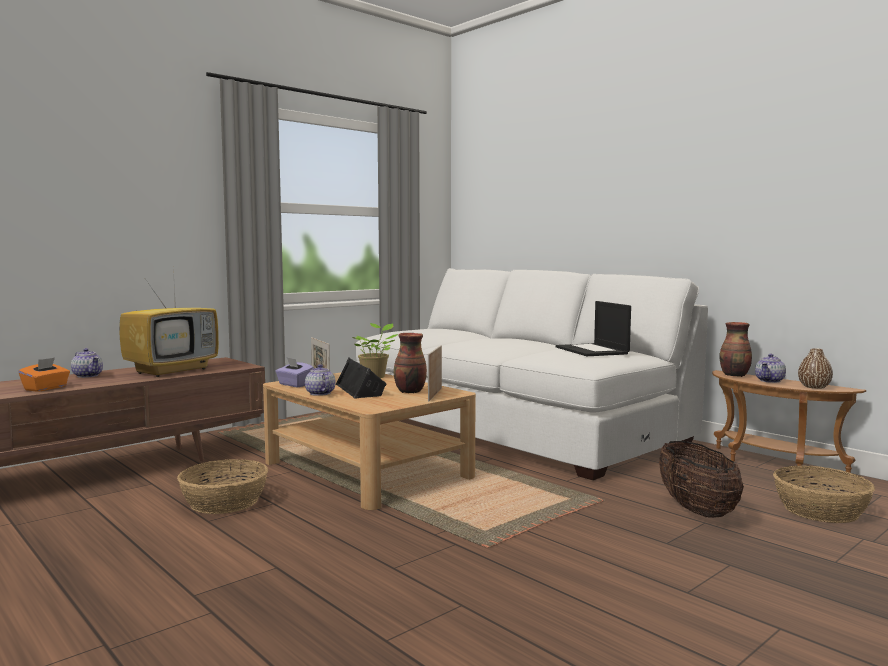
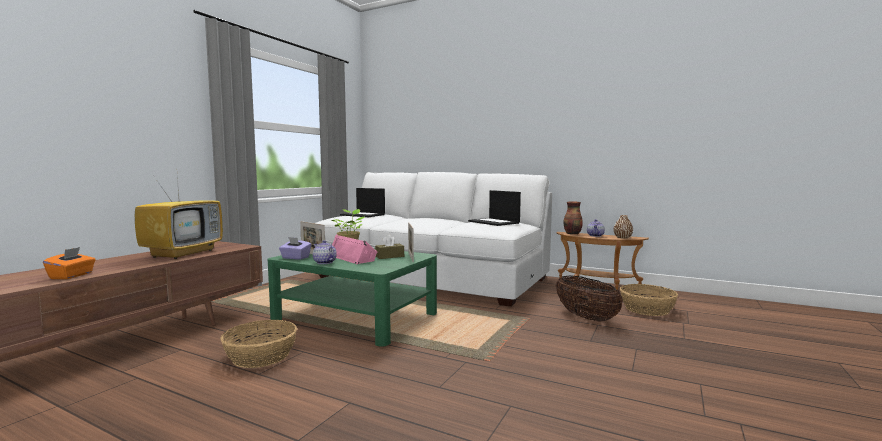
camera: 20 degrees left, 0 degrees up
teapot [71,348,103,378] -> none
beige coffee table [263,372,476,510] -> green coffee table [267,248,437,347]
black speaker [336,357,387,399] -> pink speaker [332,234,378,264]
vase [394,333,427,394] -> brown tissue box [375,235,404,259]
none -> laptop [340,188,385,217]

